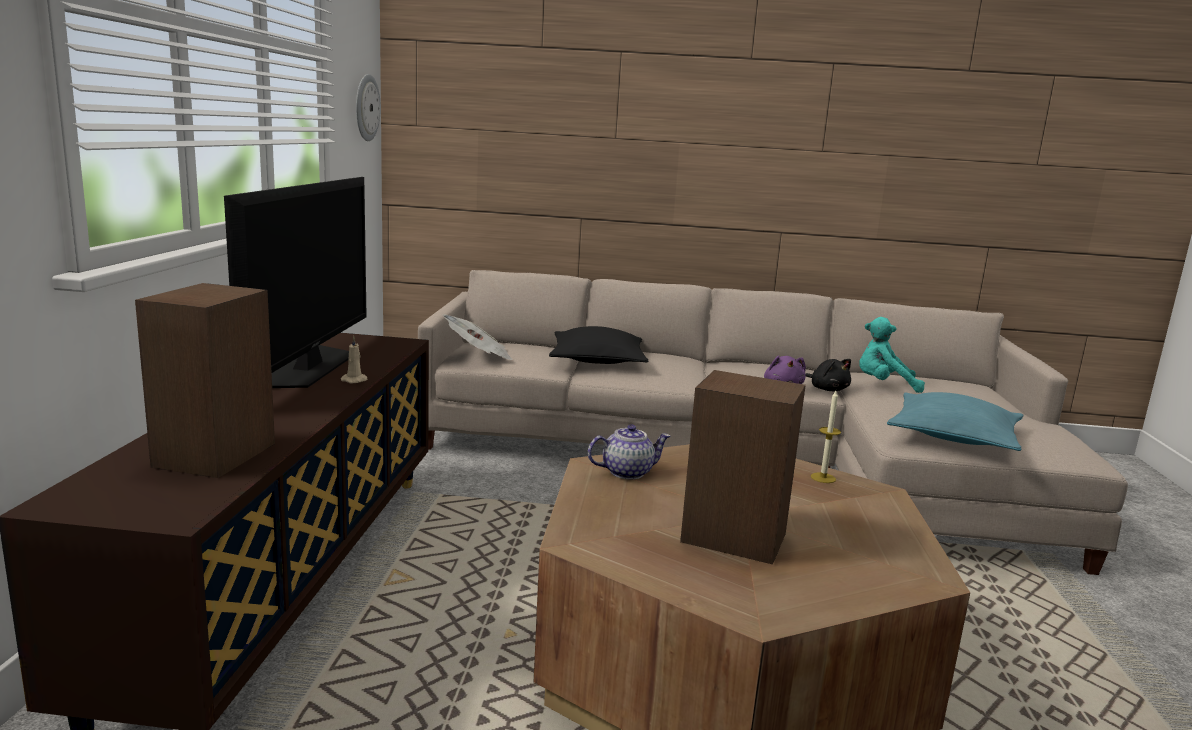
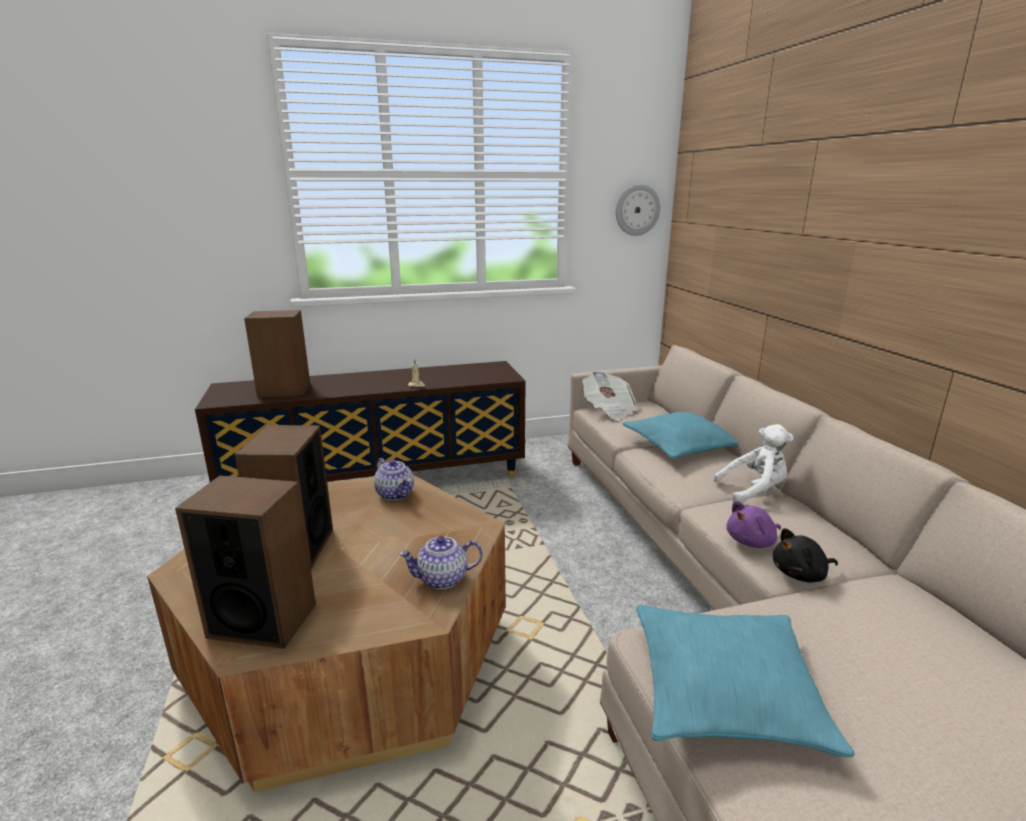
camera: 70 degrees right, 5 degrees up
television [224,177,367,388] -> none
black pillow [549,326,648,364] -> turquoise pillow [623,412,738,459]
black plush toy [805,359,851,391] -> black plush toy turned 45 degrees clockwise [773,528,838,583]
candle [811,391,841,483] -> teapot [399,536,483,589]
turquoise plush toy [859,317,925,393] -> none
none -> speaker [175,475,316,649]
none -> white plush toy [713,424,794,503]

